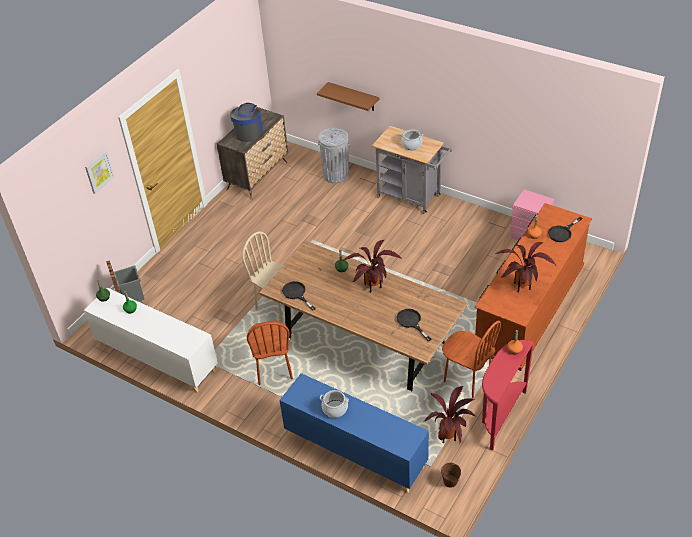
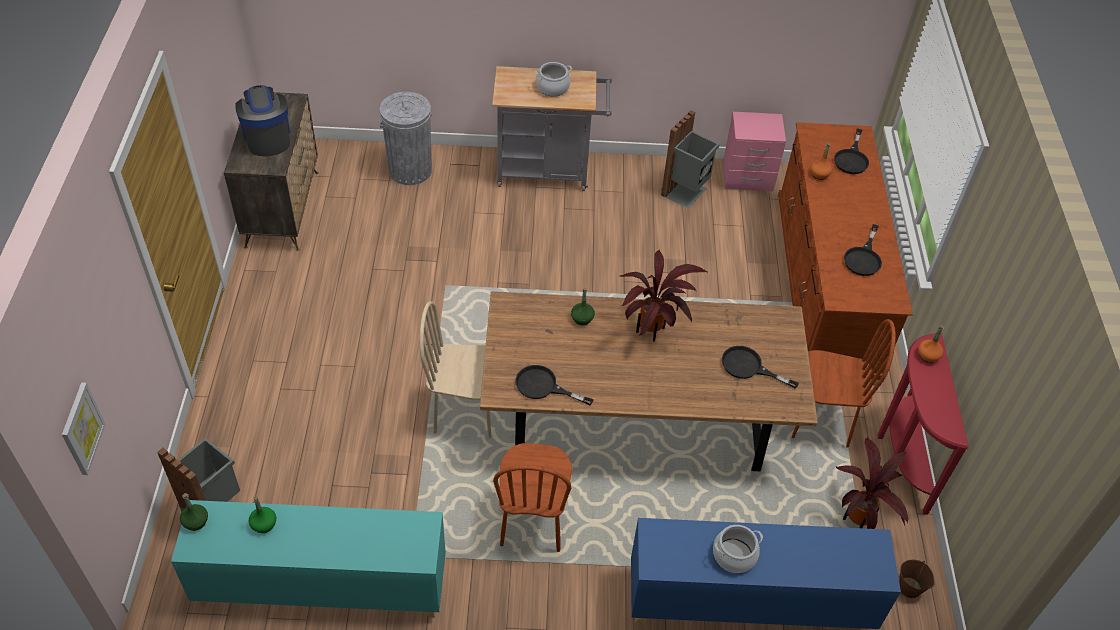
camera: 35 degrees left, 5 degrees up
white cabinet [84,288,218,392] -> turquoise cabinet [171,500,446,618]
picture [85,151,114,194] -> picture moved to [62,382,105,475]
brown chair [247,321,293,385] -> brown chair turned 45 degrees clockwise [493,443,572,552]
brown shelf [317,82,379,111] -> none
potted plant [495,242,556,292] -> black frying pan [844,224,882,276]
none -> grey trash can [661,110,720,209]

